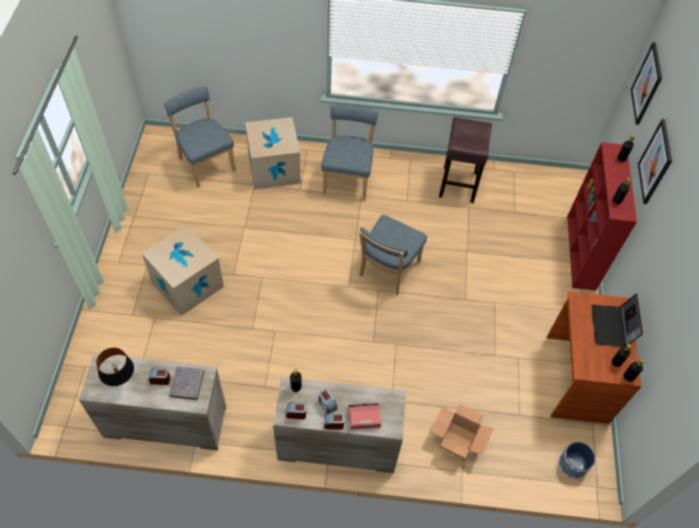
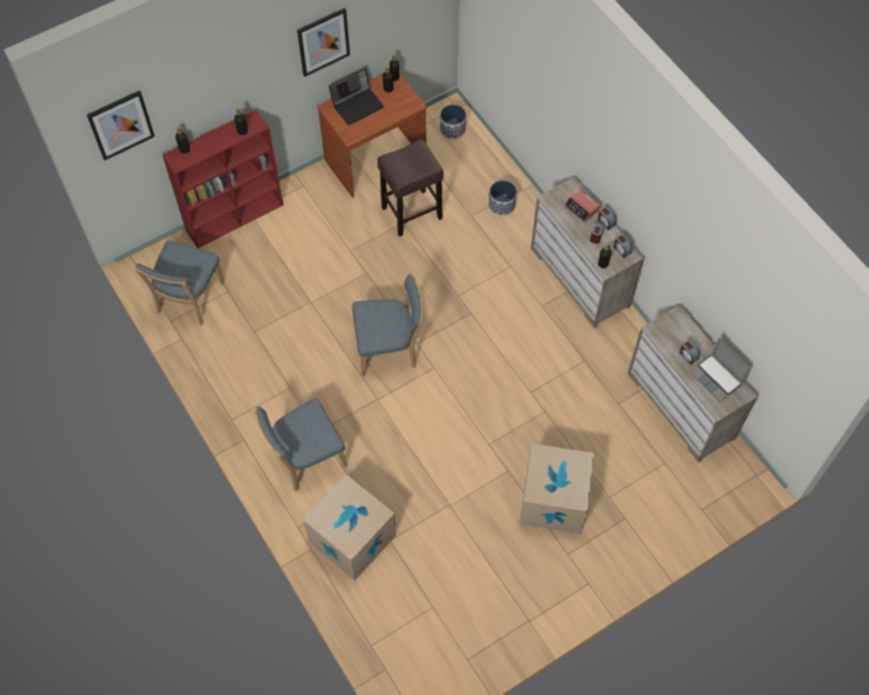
camera: 125 degrees left, 5 degrees up
black table lamp [96,348,134,386] -> laptop [689,338,751,402]
blue chair [164,86,236,188] -> blue chair moved to [135,241,225,325]
grey book [169,366,204,400] -> none
cardboard box [431,404,493,459] -> planter [489,180,517,216]
brown stool [439,117,492,203] -> brown stool moved to [377,139,444,237]
picture [638,119,672,204] -> picture moved to [297,8,350,77]

